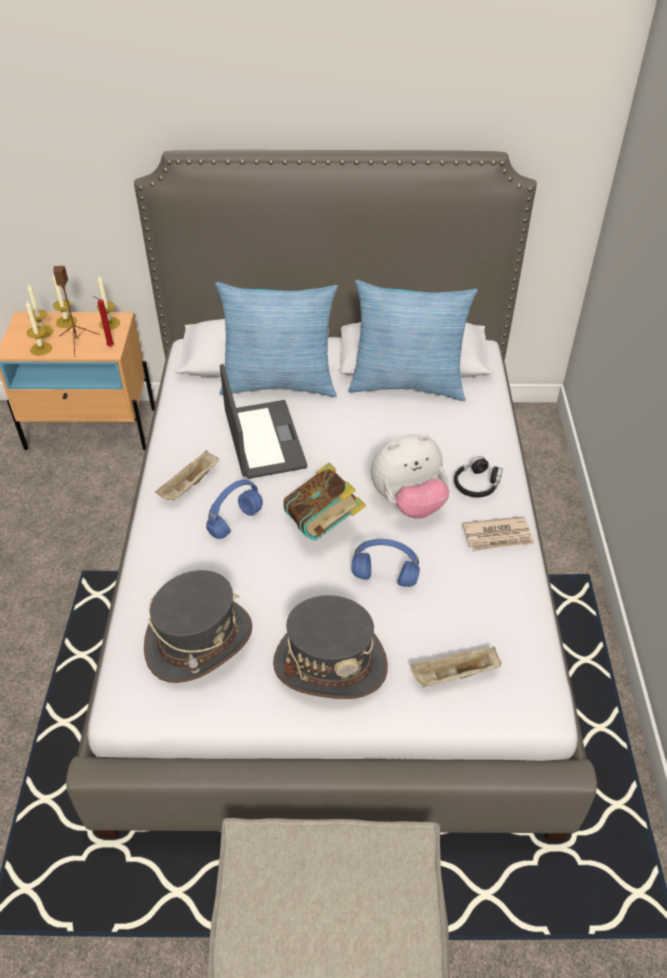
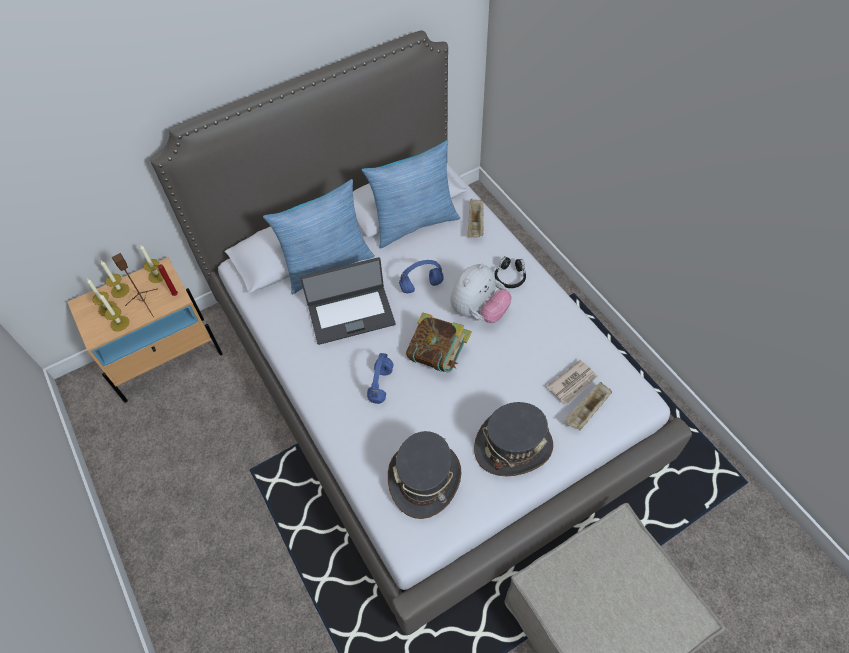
camera: 30 degrees left, 10 degrees up
beige tray [155,450,218,501] -> beige tray moved to [467,199,483,238]
laptop [220,364,307,479] -> laptop turned 120 degrees clockwise [300,257,396,345]
blue headphones [352,539,420,587] -> blue headphones moved to [399,260,444,294]
newspaper [462,516,535,551] -> newspaper moved to [546,360,598,405]

